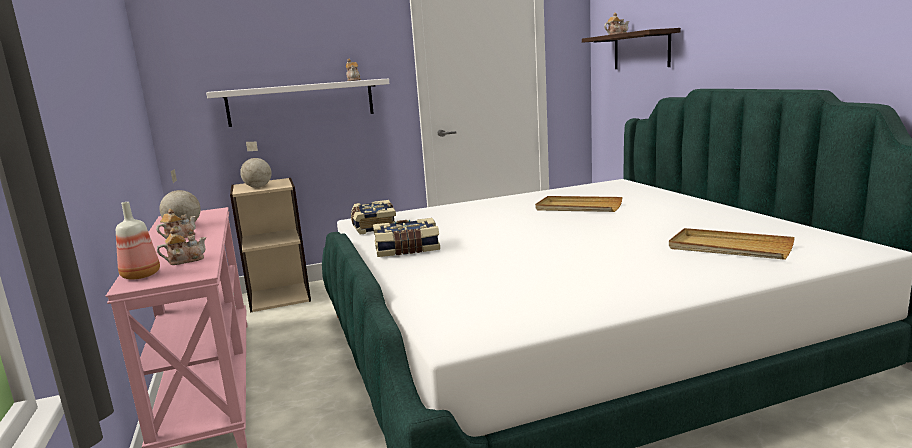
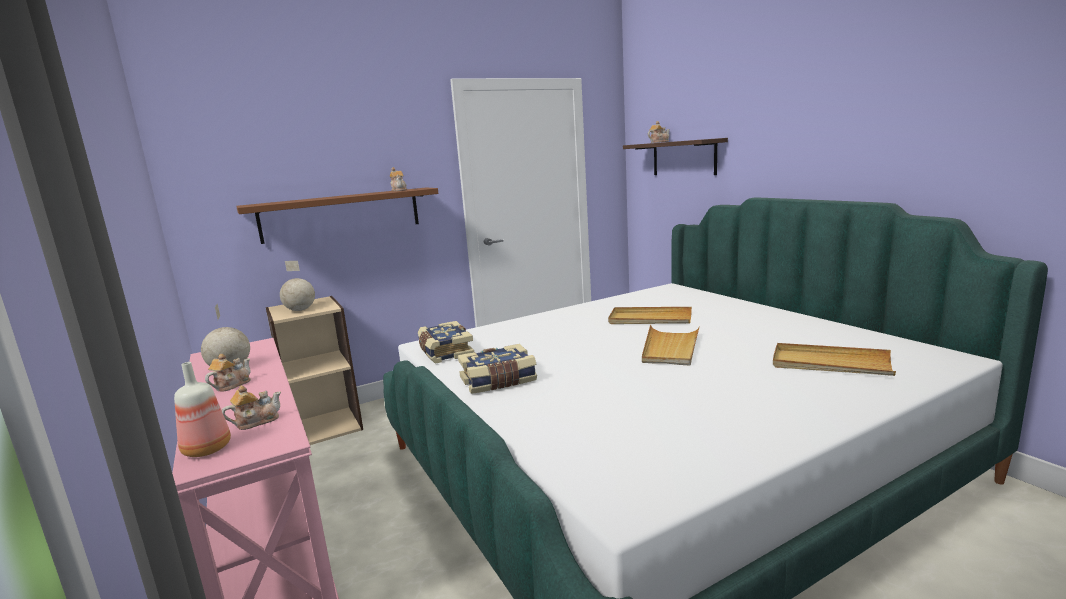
camera: 10 degrees left, 0 degrees up
white shelf [206,79,390,127] -> brown shelf [236,187,438,244]
none -> beige tray [642,325,700,366]

